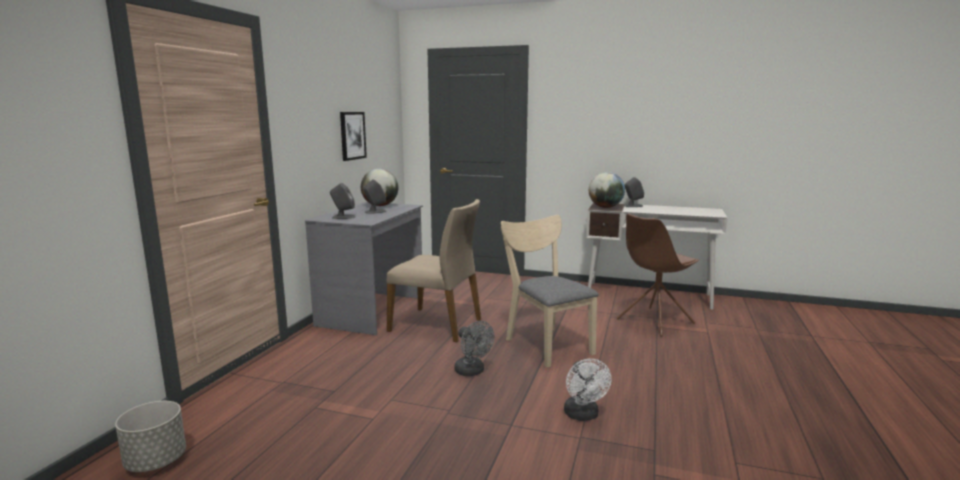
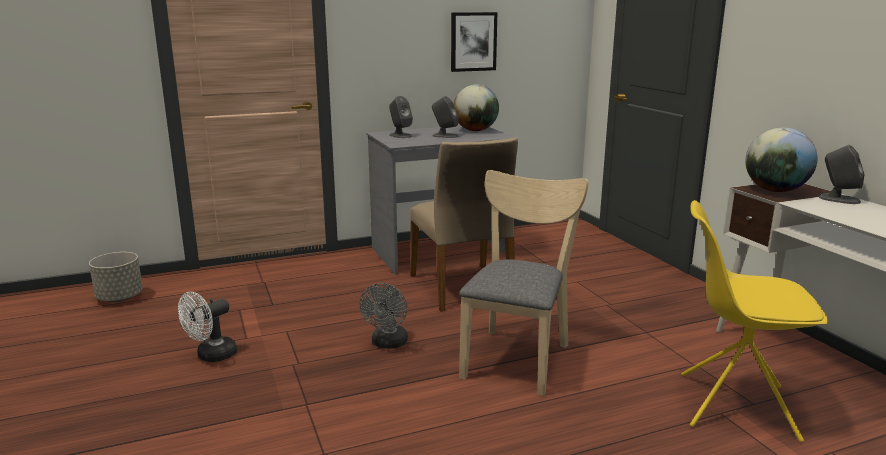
camera: 50 degrees right, 5 degrees up
white fan [564,359,612,421] -> white fan moved to [178,292,237,362]
brown chair [617,213,699,337] -> yellow chair [681,200,828,442]

